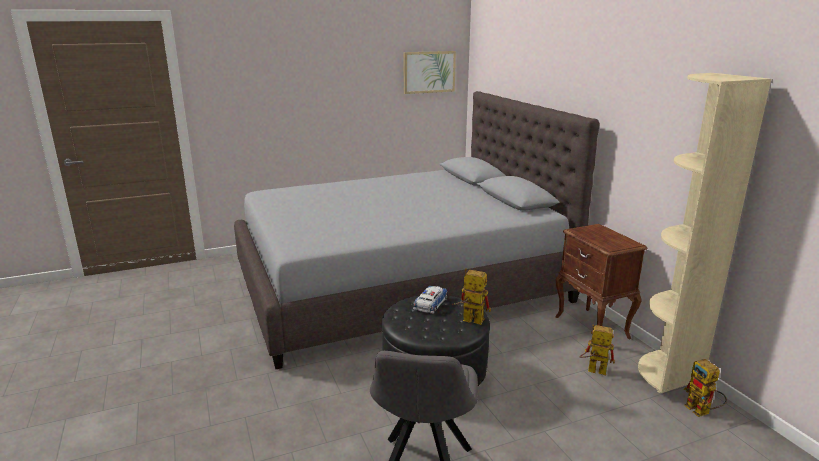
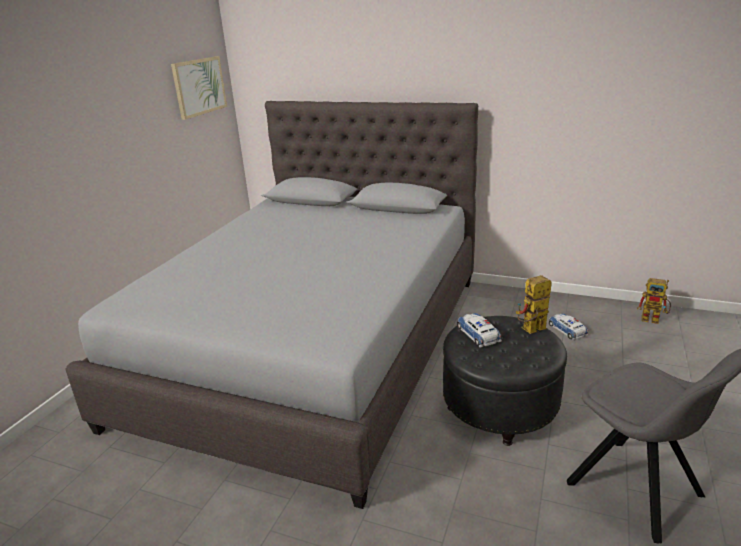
camera: 45 degrees left, 5 degrees up
brown nightstand [555,224,648,340] -> none
toy robot [580,324,615,375] -> toy car [549,313,588,340]
beige bookcase [638,73,771,393] -> none

